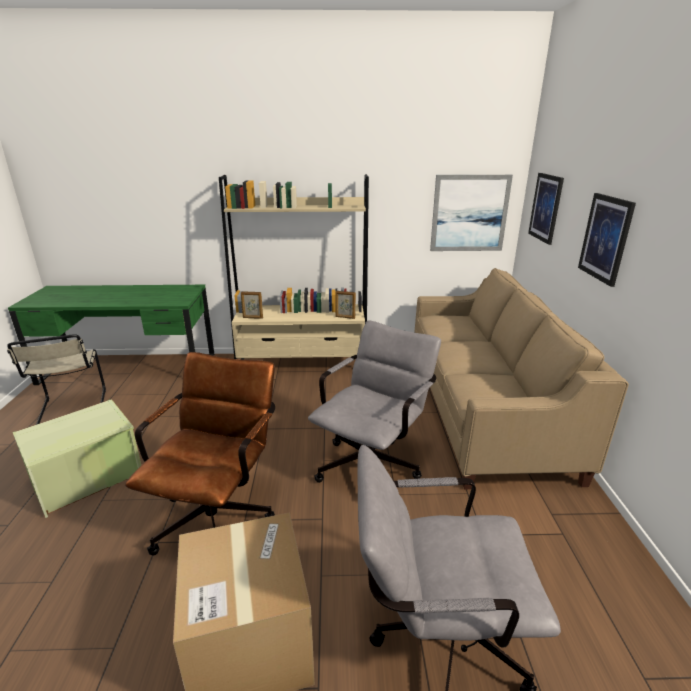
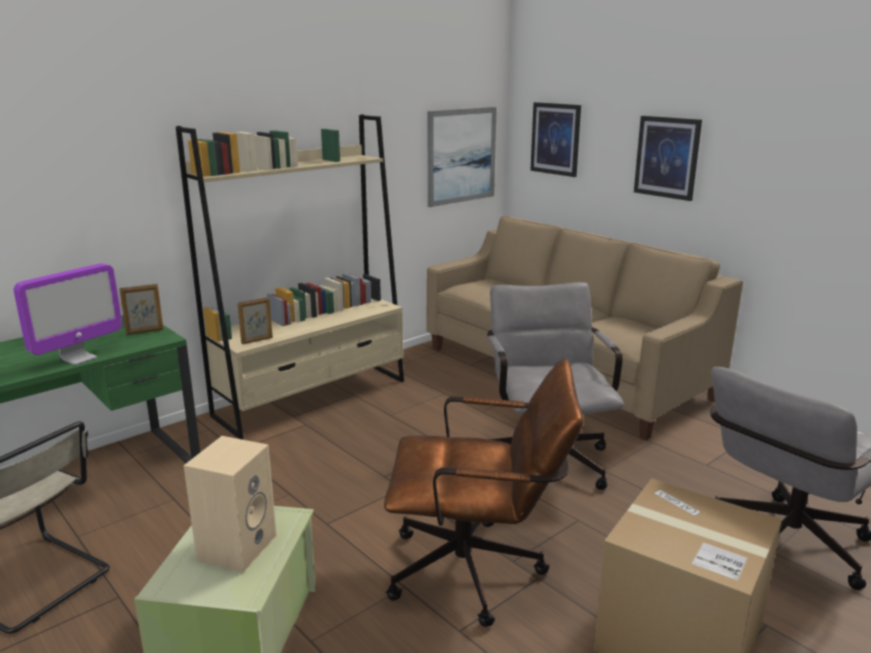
camera: 40 degrees left, 5 degrees down
brown office chair [125,352,275,556] -> brown office chair turned 120 degrees clockwise [384,359,583,627]
picture frame [335,291,356,319] -> picture frame moved to [119,284,164,335]
none -> monitor [14,263,122,365]
none -> beige speaker [183,436,277,573]

